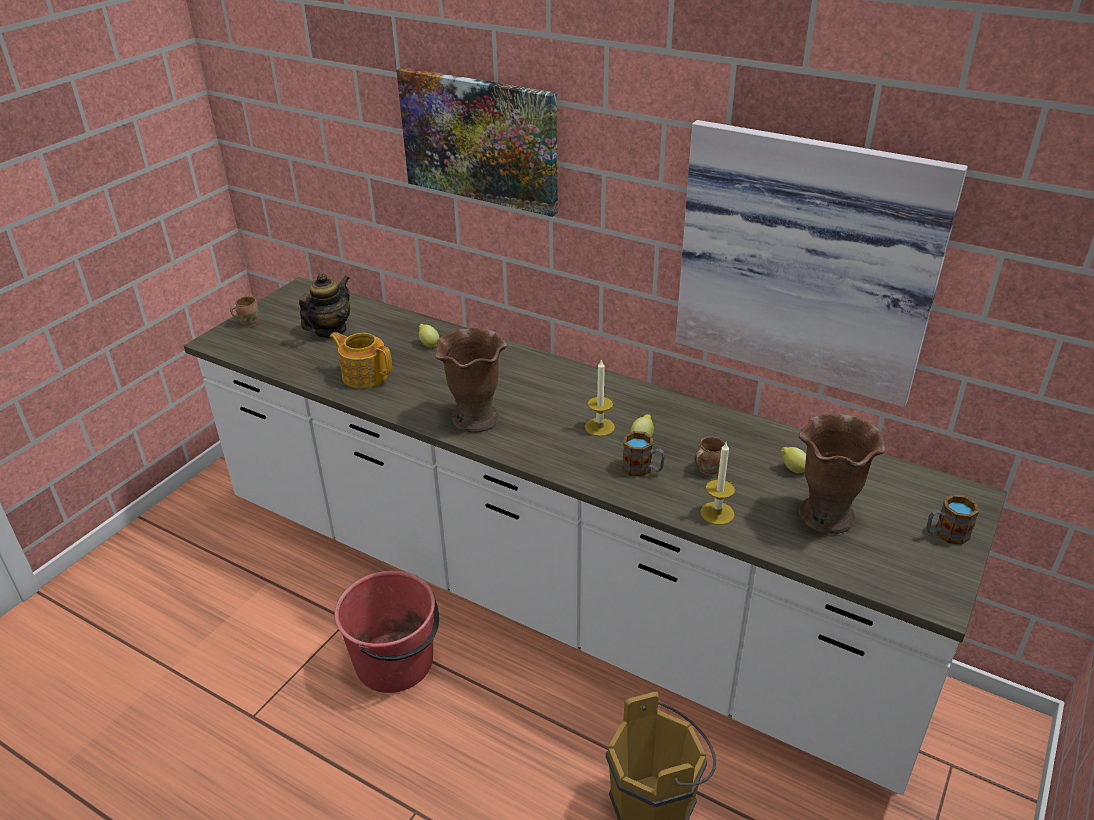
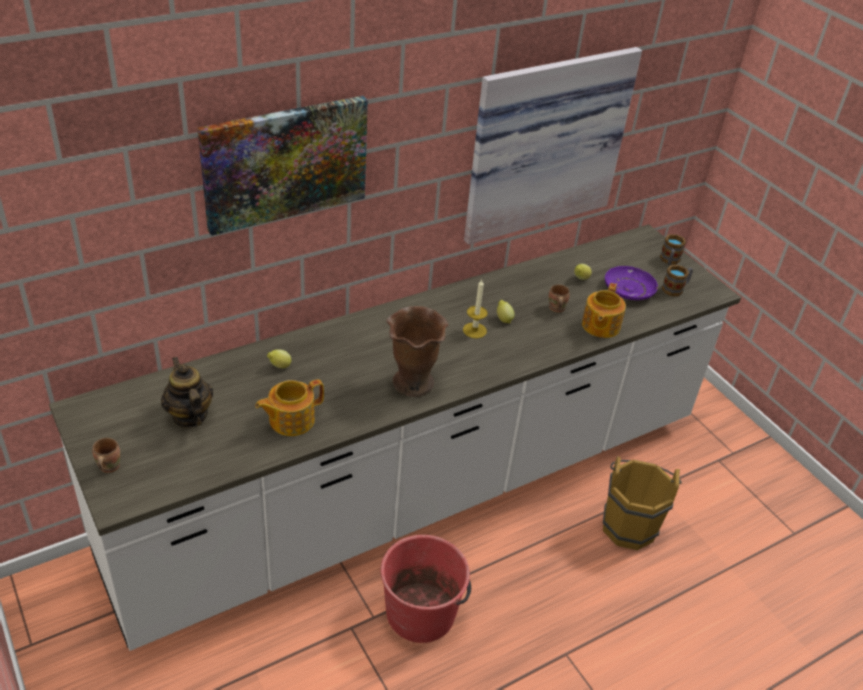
camera: 65 degrees left, 5 degrees up
mug [622,431,665,477] -> mug moved to [662,265,693,296]
candle [700,442,735,525] -> teapot [582,283,626,338]
brown vase [799,414,886,534] -> purple plate [605,266,658,300]

